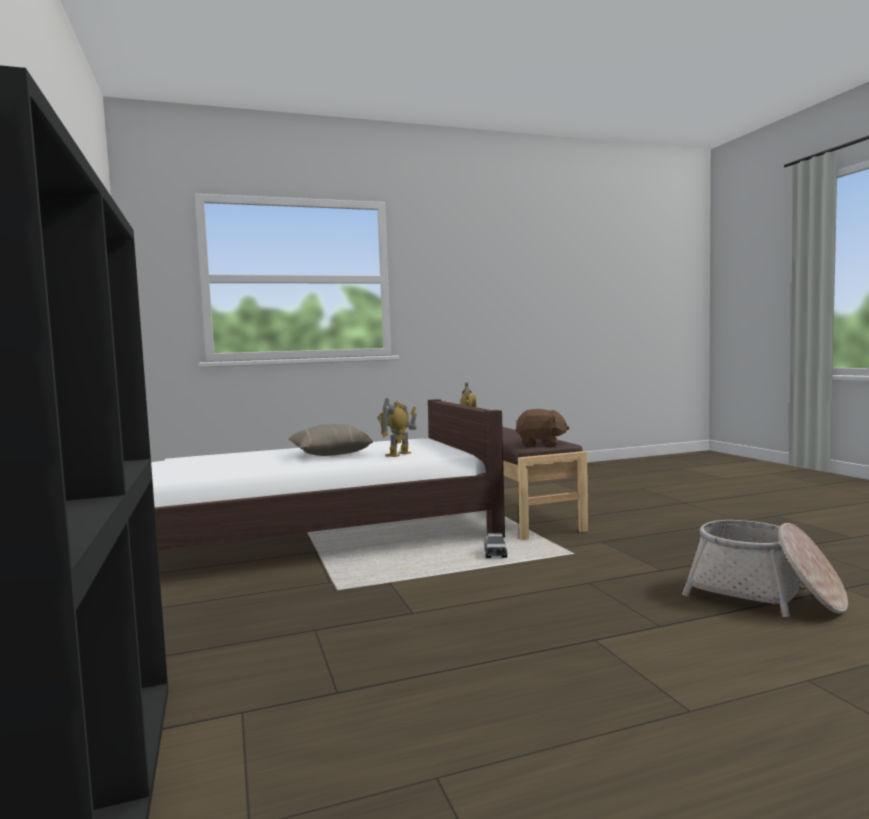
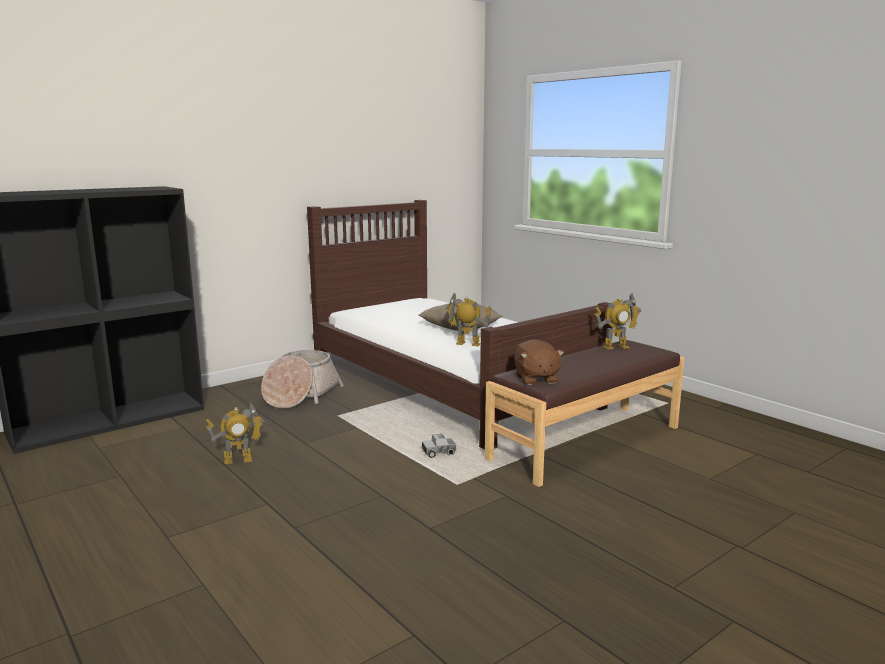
camera: 70 degrees right, 10 degrees up
basket [682,520,848,617] -> basket moved to [261,350,344,409]
none -> toy robot [206,403,264,464]

